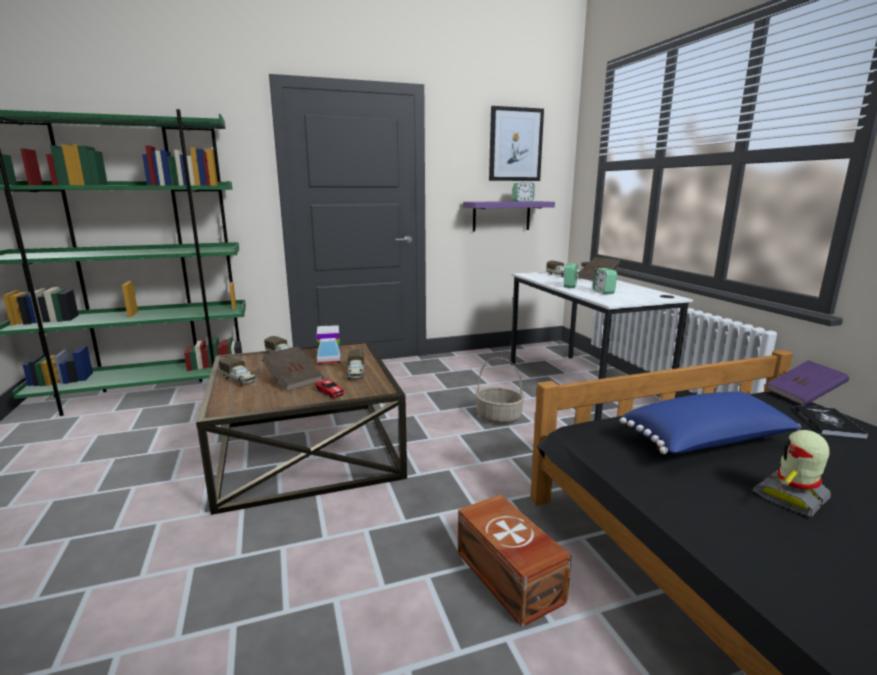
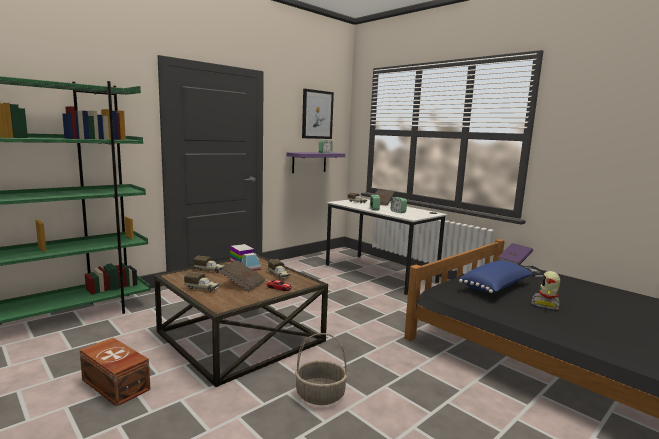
camera: 25 degrees left, 5 degrees down
brown storage box [458,494,572,627] -> brown storage box moved to [80,338,151,407]
basket [475,357,524,424] -> basket moved to [295,333,348,405]

